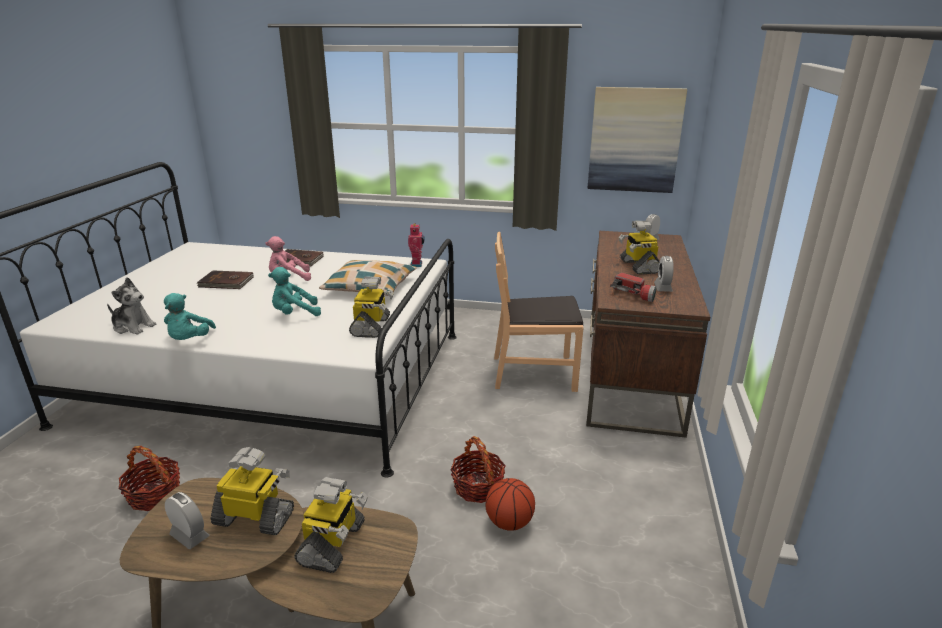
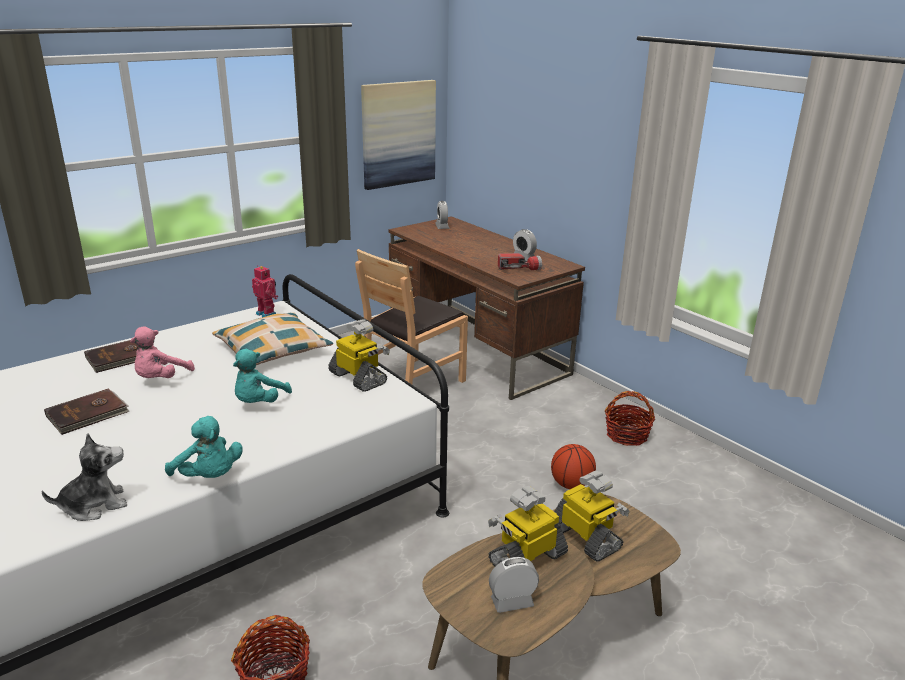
camera: 50 degrees left, 0 degrees up
basket [450,436,506,503] -> basket moved to [605,391,655,446]
toy robot [619,221,660,275] -> none

